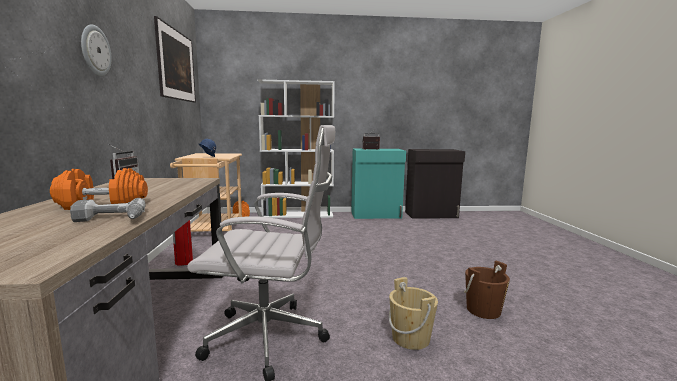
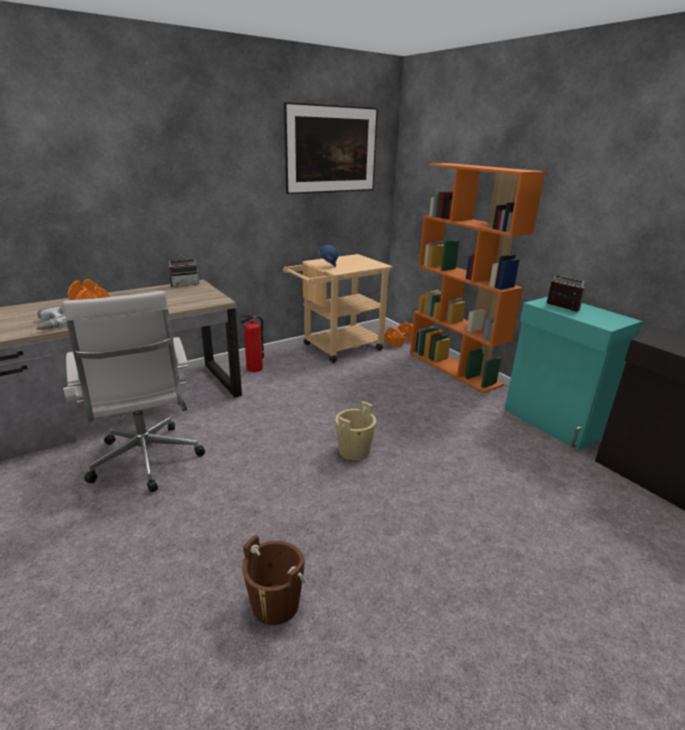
camera: 60 degrees right, 15 degrees up
wall clock [81,24,112,76] -> none
white bookcase [258,79,335,218] -> orange bookcase [410,163,546,393]
beige bucket [389,277,438,350] -> beige bucket moved to [335,401,376,460]

